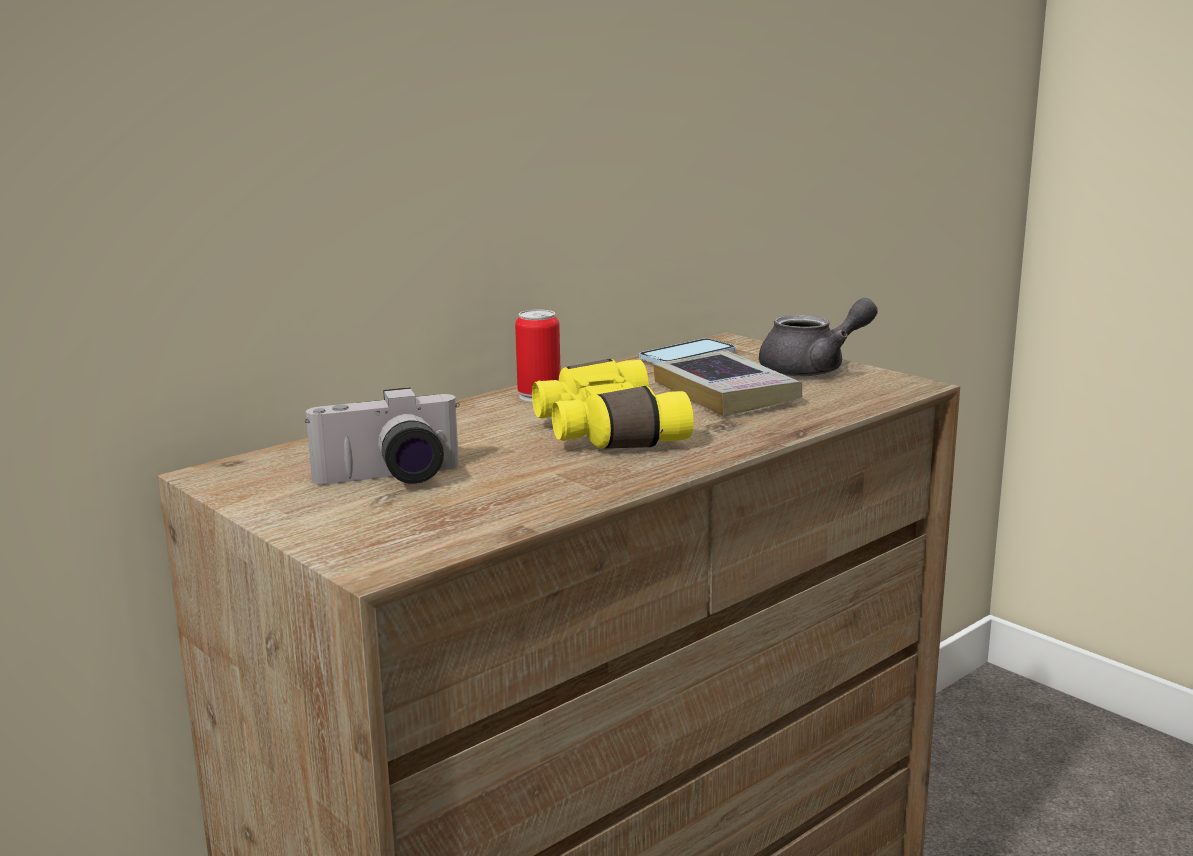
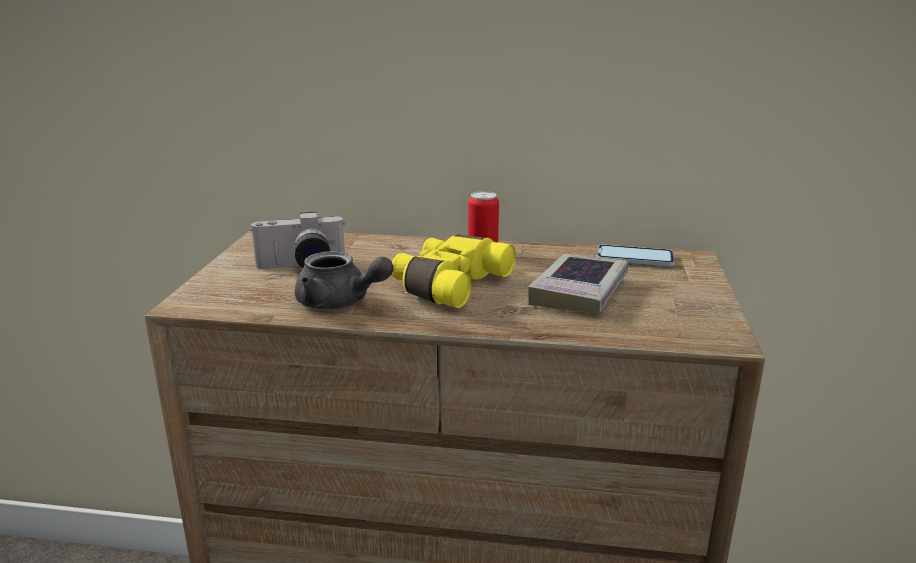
camera: 50 degrees right, 5 degrees up
camera [305,387,460,485] -> camera turned 45 degrees counterclockwise [250,212,345,268]
grey teapot [759,298,877,377] -> grey teapot moved to [295,251,394,309]

